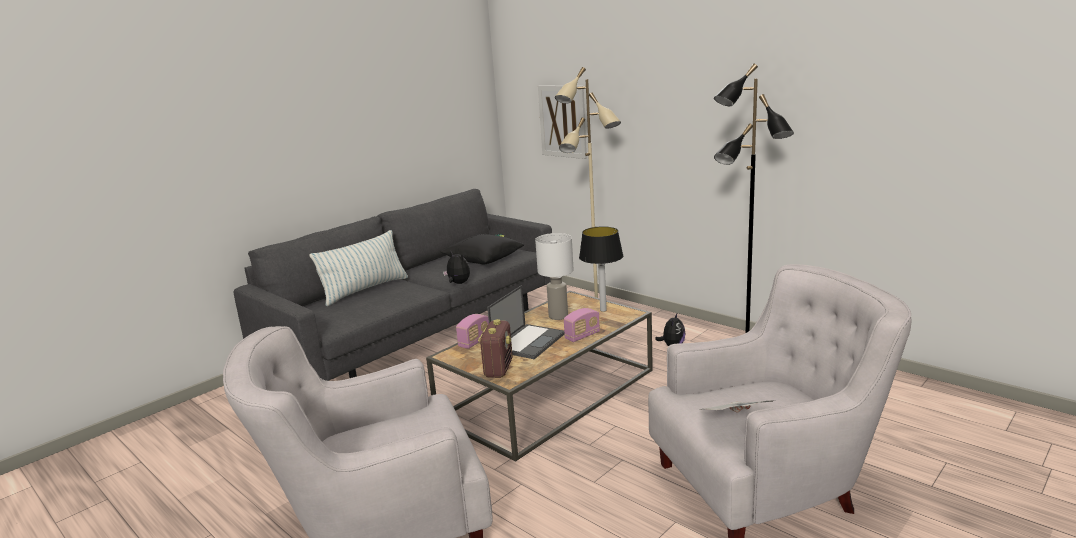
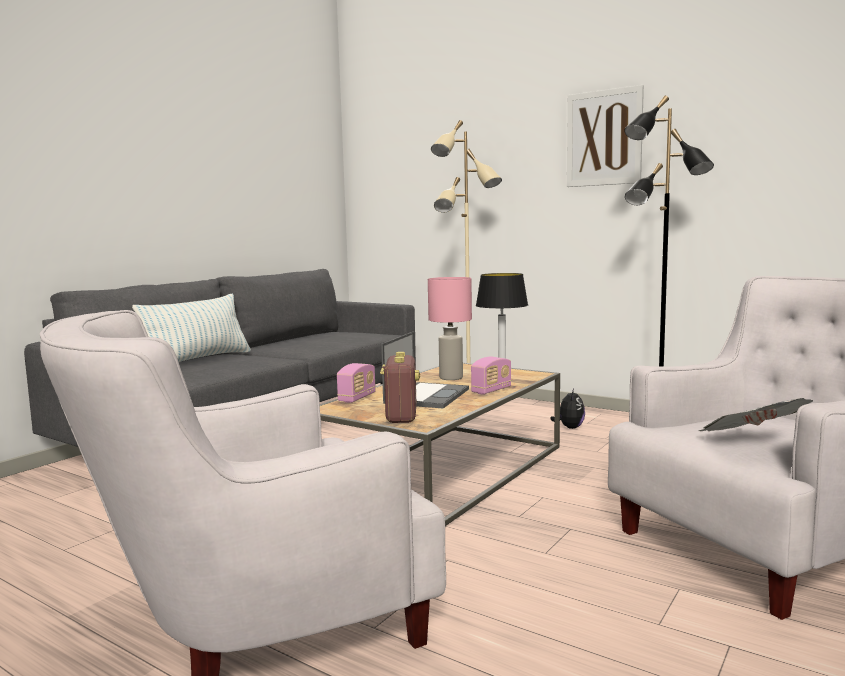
camera: 10 degrees left, 10 degrees down
black pillow [441,234,524,264] -> none
plush toy [443,251,470,284] -> none
white table lamp [535,233,574,320] -> pink table lamp [428,277,472,380]
picture [538,86,587,159] -> picture moved to [567,85,644,187]

